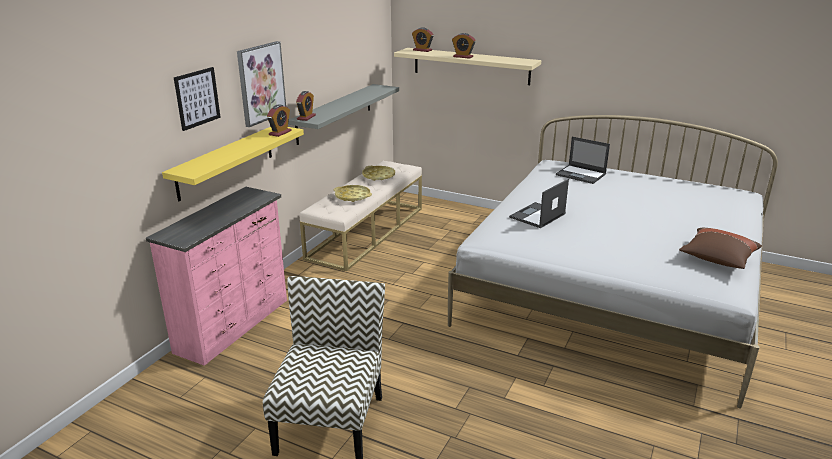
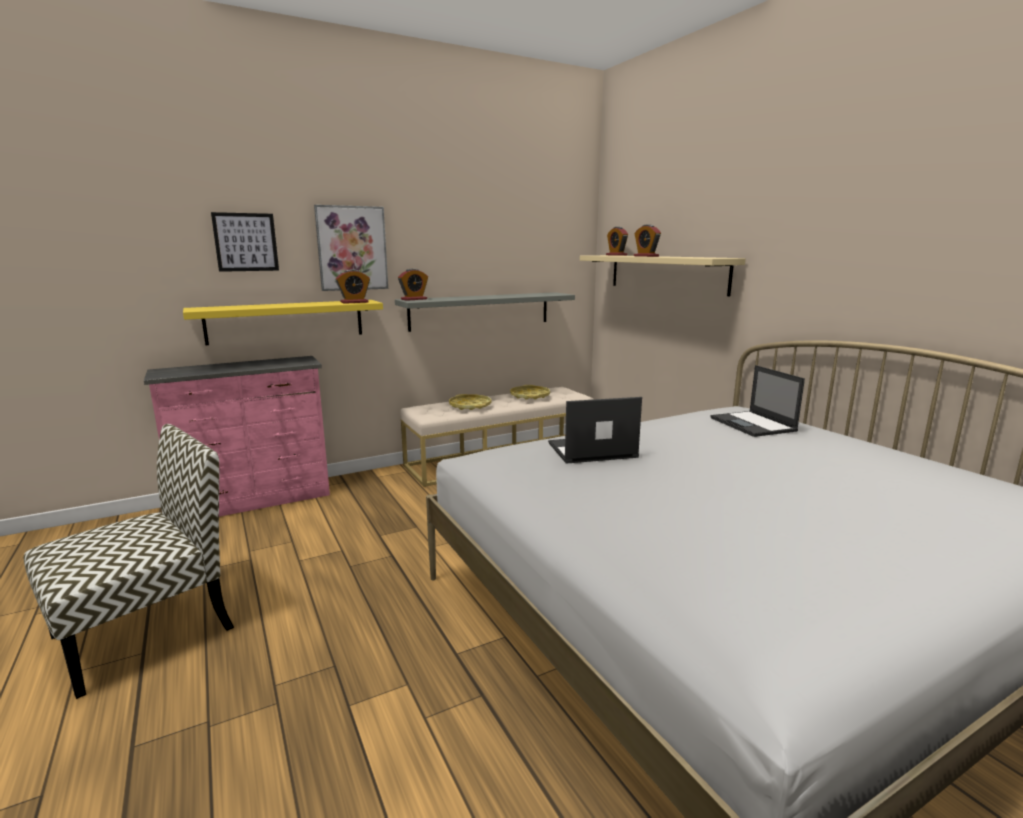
camera: 35 degrees right, 10 degrees down
brown pillow [679,228,762,269] -> none

